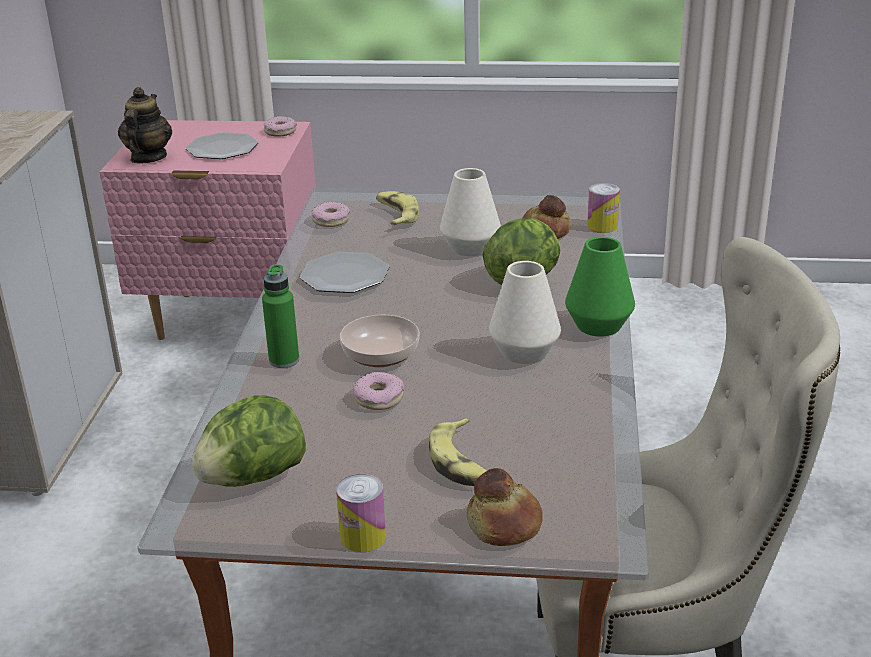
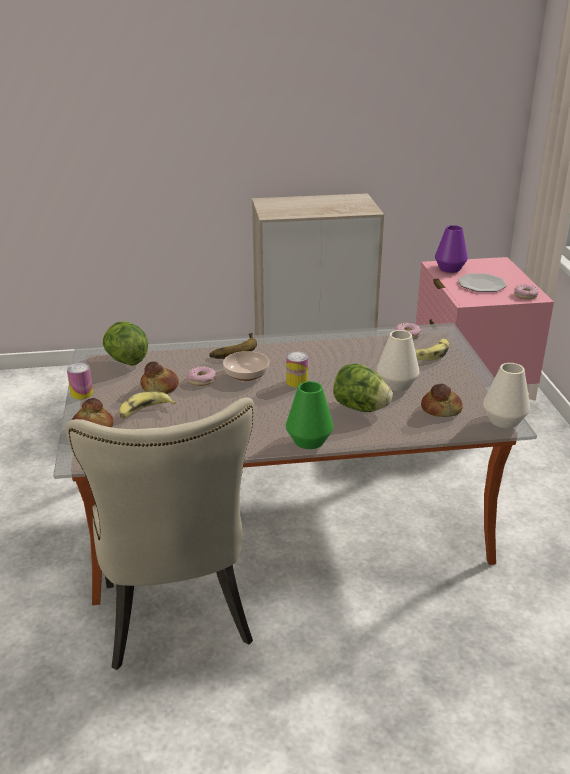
camera: 75 degrees right, 0 degrees up
teapot [118,87,172,164] -> purple vase [435,225,468,273]
green bottle [262,264,299,368] -> banana [209,333,257,359]
plate [300,252,389,293] -> none
white vase [489,261,561,364] -> white vase moved to [483,363,530,428]
can [587,183,620,233] -> can moved to [286,352,308,387]
none -> bread [140,362,179,394]

